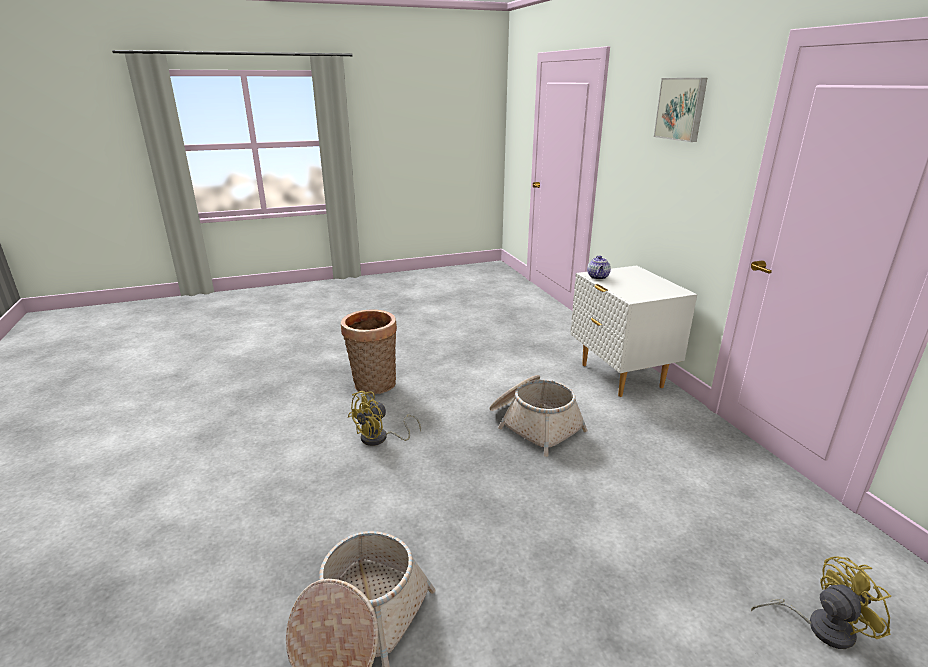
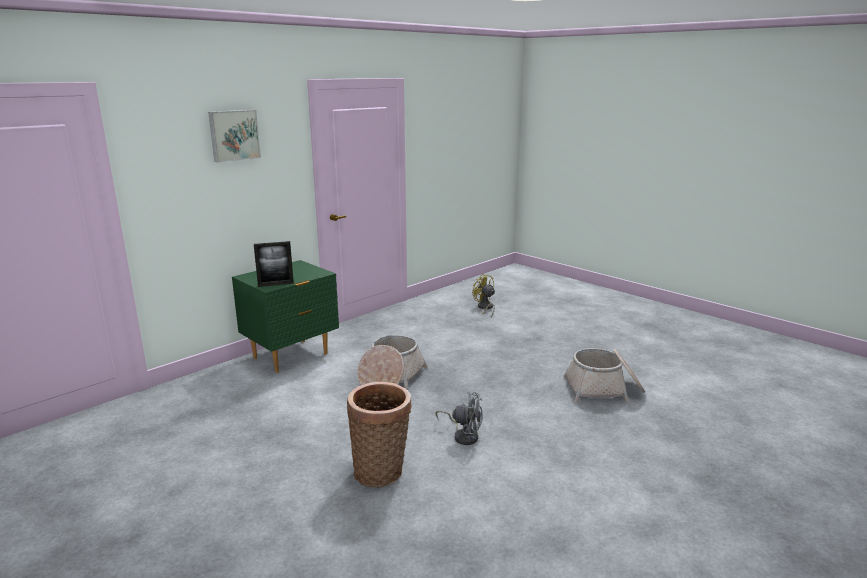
camera: 115 degrees left, 5 degrees down
yellow fan [348,391,421,446] -> grey fan [435,392,483,445]
white nightstand [571,266,697,397] -> green nightstand [232,260,339,373]
teapot [587,256,611,280] -> picture frame [254,241,294,287]

